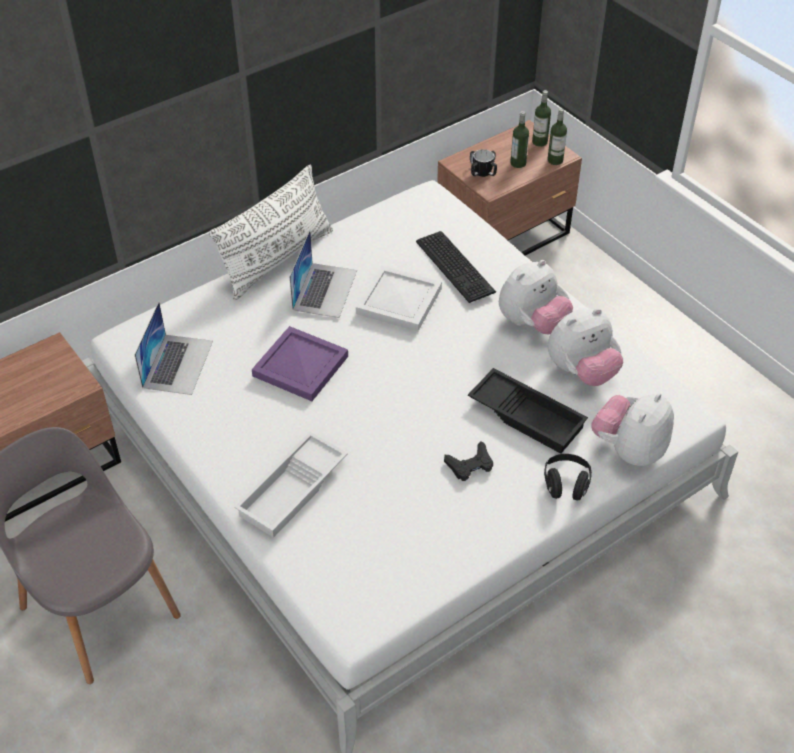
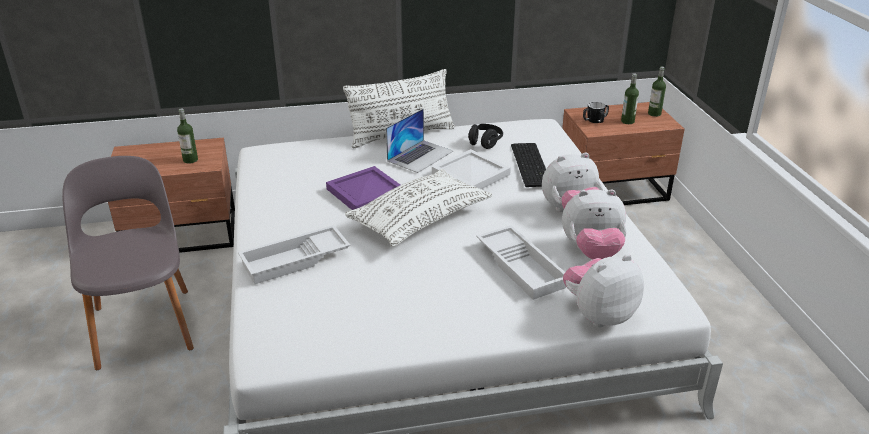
camera: 25 degrees right, 15 degrees down
laptop [135,302,213,395] -> none
black game controller [444,441,493,481] -> none
black tray [468,368,588,454] -> white tray [477,225,566,300]
black headphones [544,454,592,501] -> black headphones moved to [468,124,503,149]
bottle [548,108,567,165] -> bottle moved to [177,108,198,164]
none -> white pillow [345,169,492,247]

